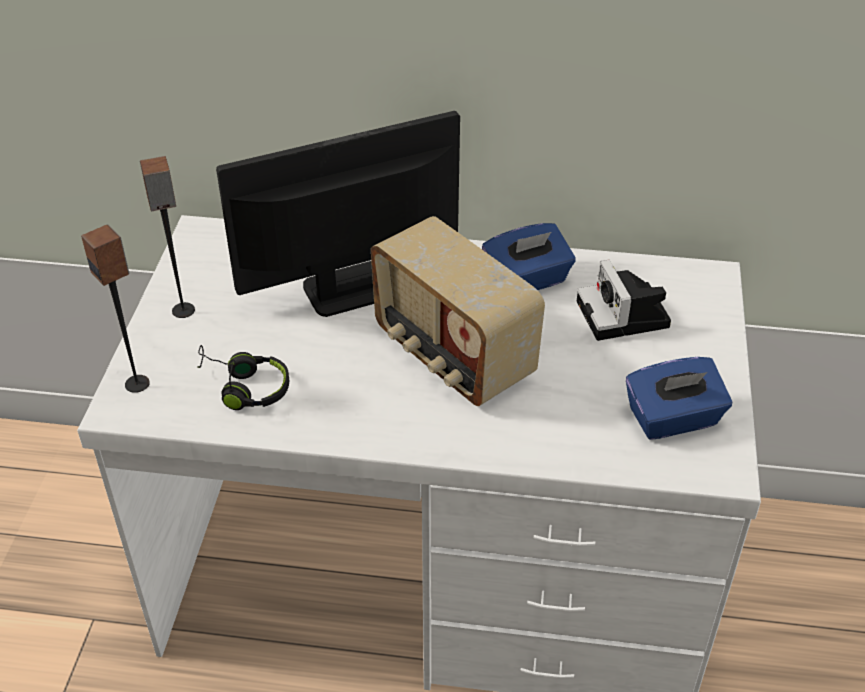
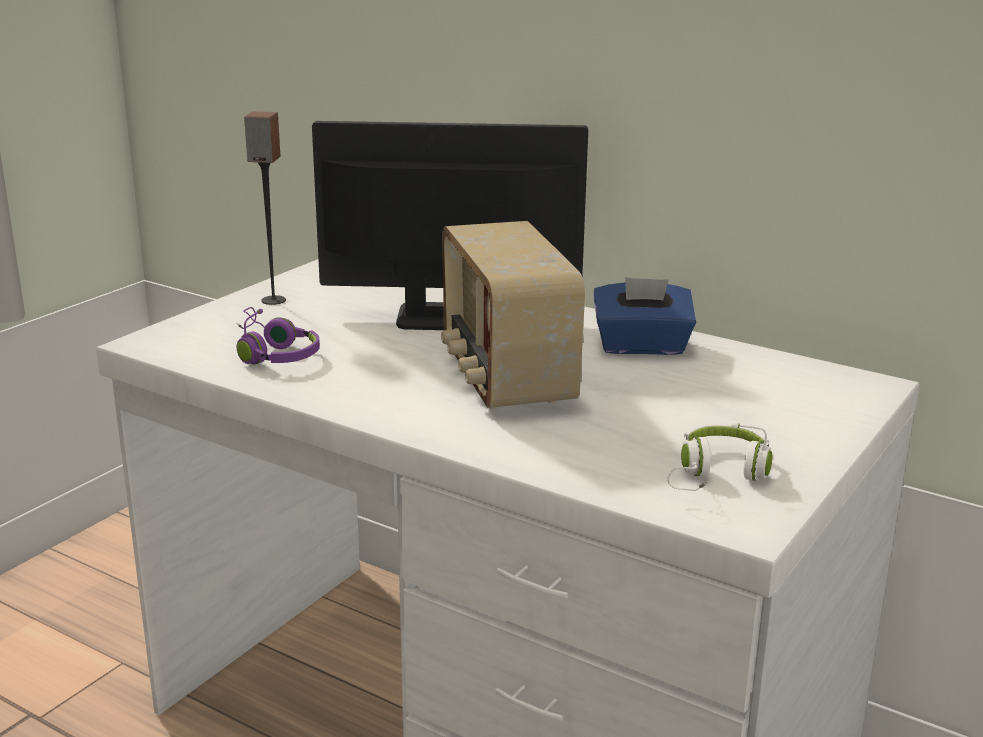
camera: 25 degrees right, 20 degrees down
speaker [81,225,150,393] -> none
black headphones [197,345,289,410] -> purple headphones [237,307,320,364]
camera [576,260,671,341] -> none
blue tissue box [626,357,732,440] -> white headphones [667,422,772,491]

